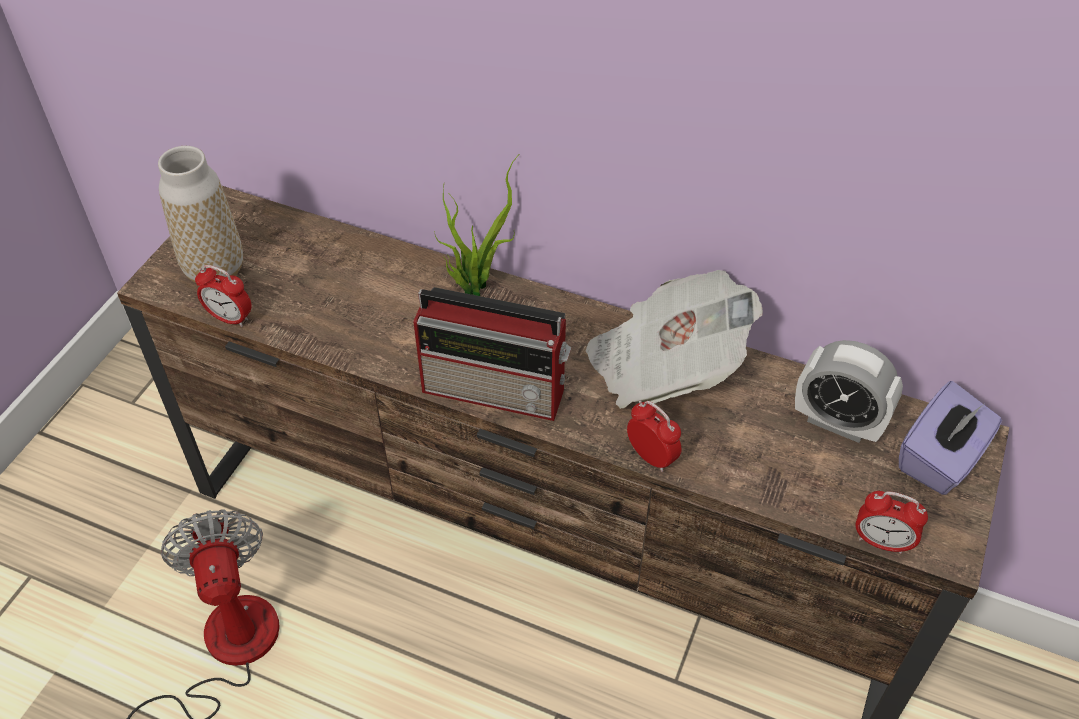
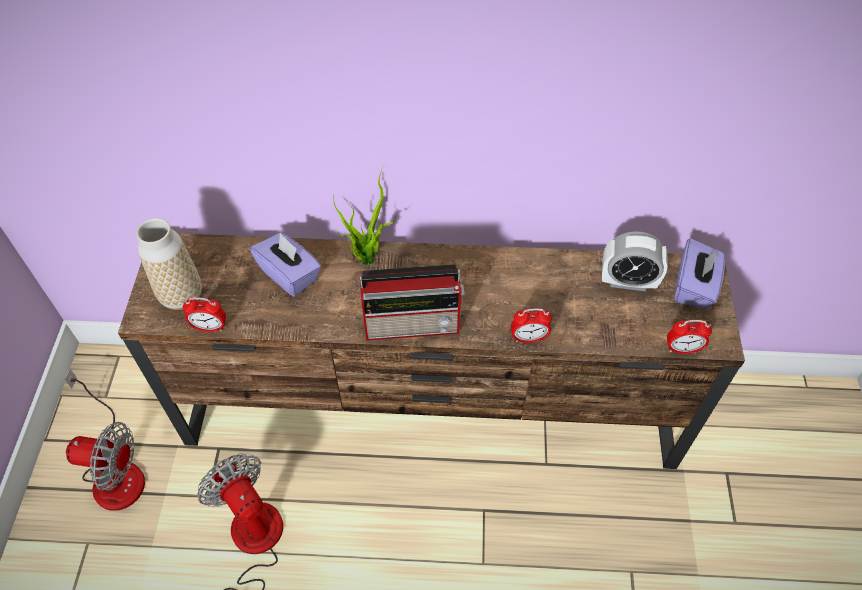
camera: 20 degrees left, 5 degrees up
newspaper [586,270,763,409] -> none
alarm clock [627,401,682,472] -> alarm clock turned 150 degrees clockwise [511,308,552,343]
none -> fan [64,369,145,511]
none -> purple tissue box [250,233,321,297]

